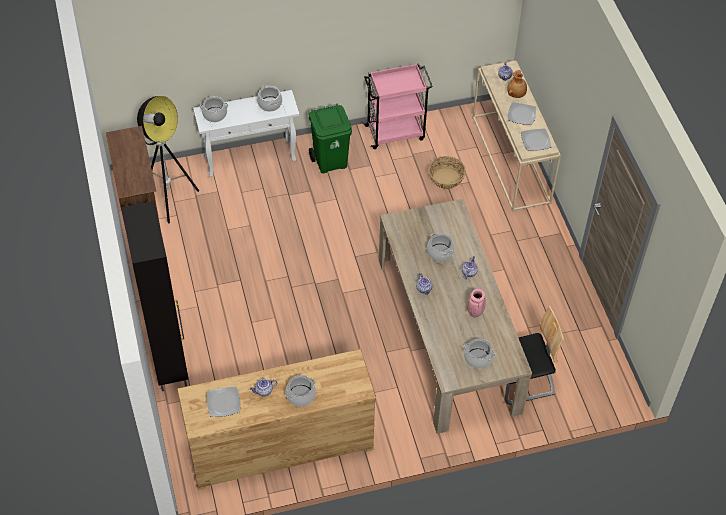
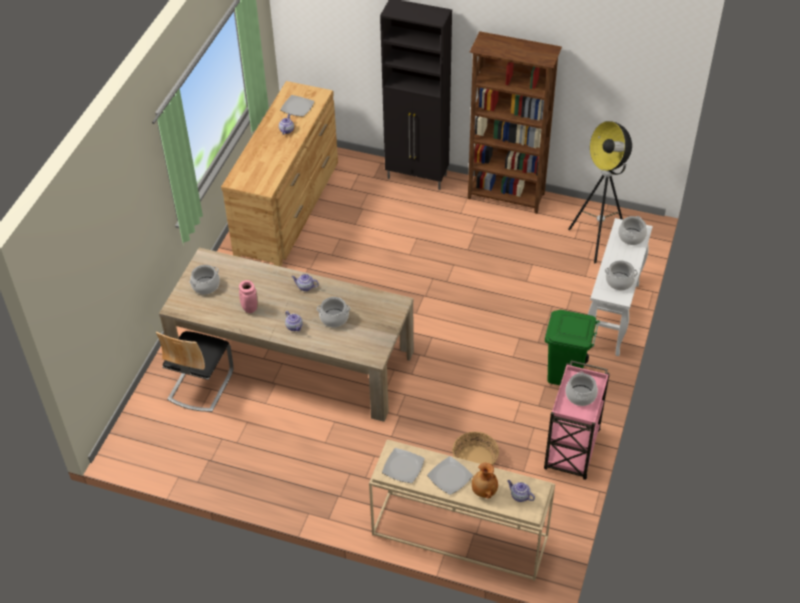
camera: 125 degrees right, 5 degrees down
cooking pot [285,375,316,407] -> cooking pot moved to [566,372,598,406]

